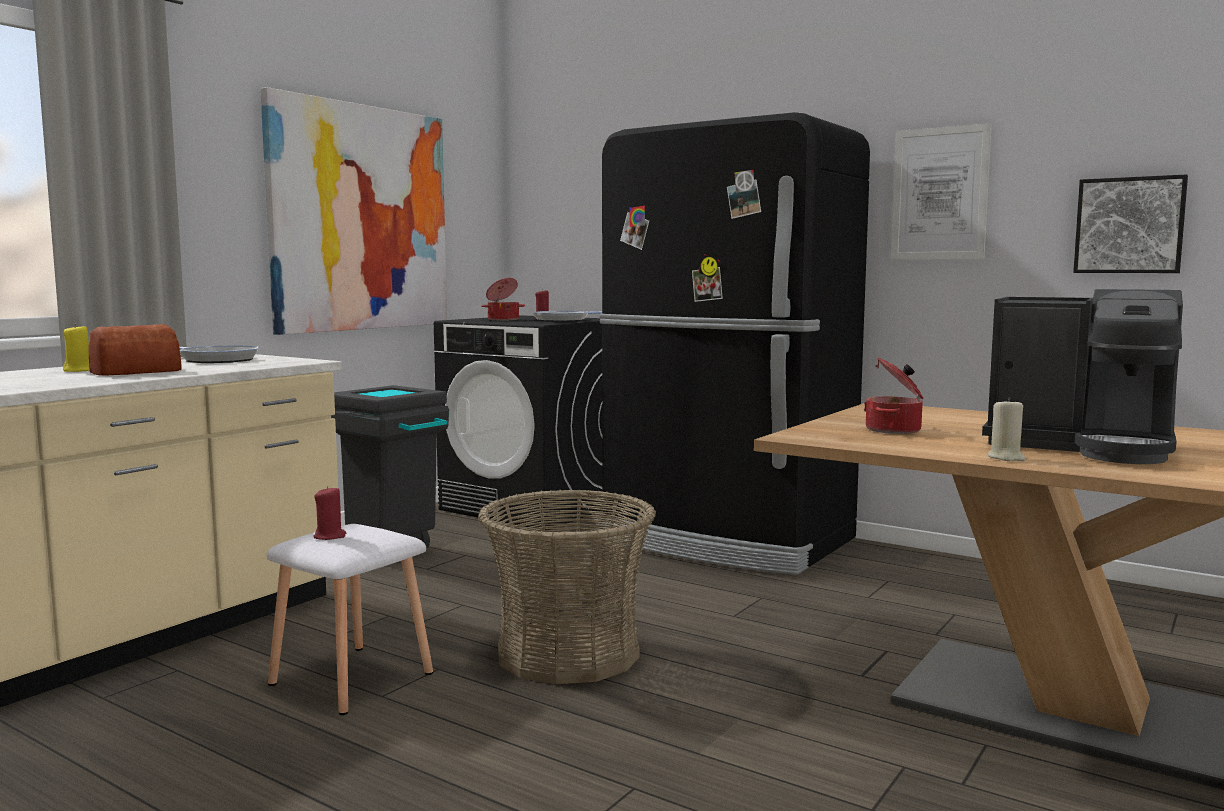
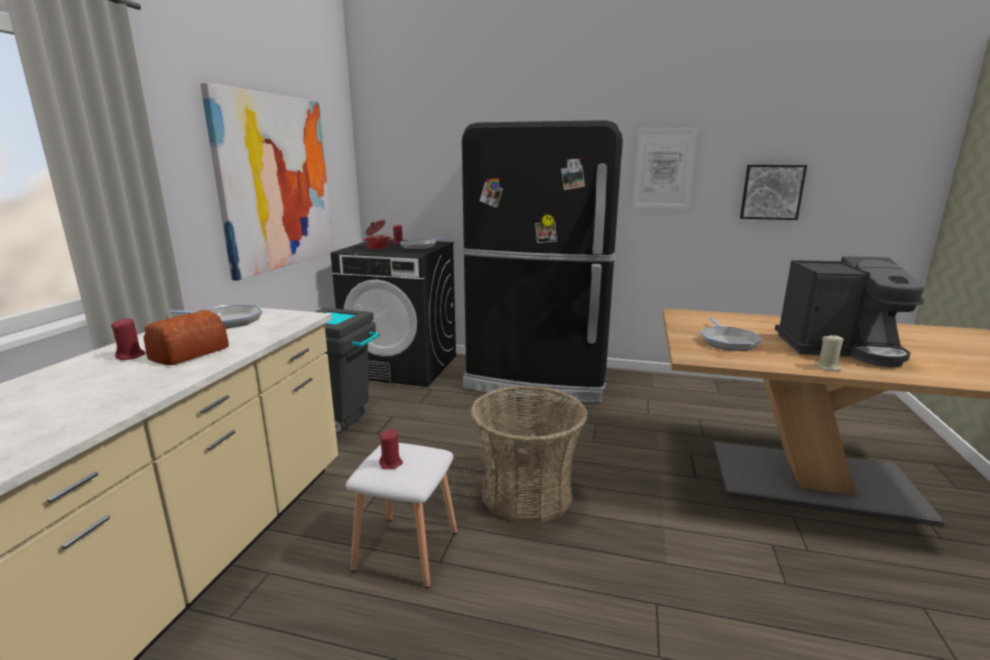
camera: 20 degrees left, 10 degrees up
yellow candle [63,324,90,372] -> red candle [111,318,145,360]
cooking pot [864,358,923,434] -> frying pan [700,318,762,351]

